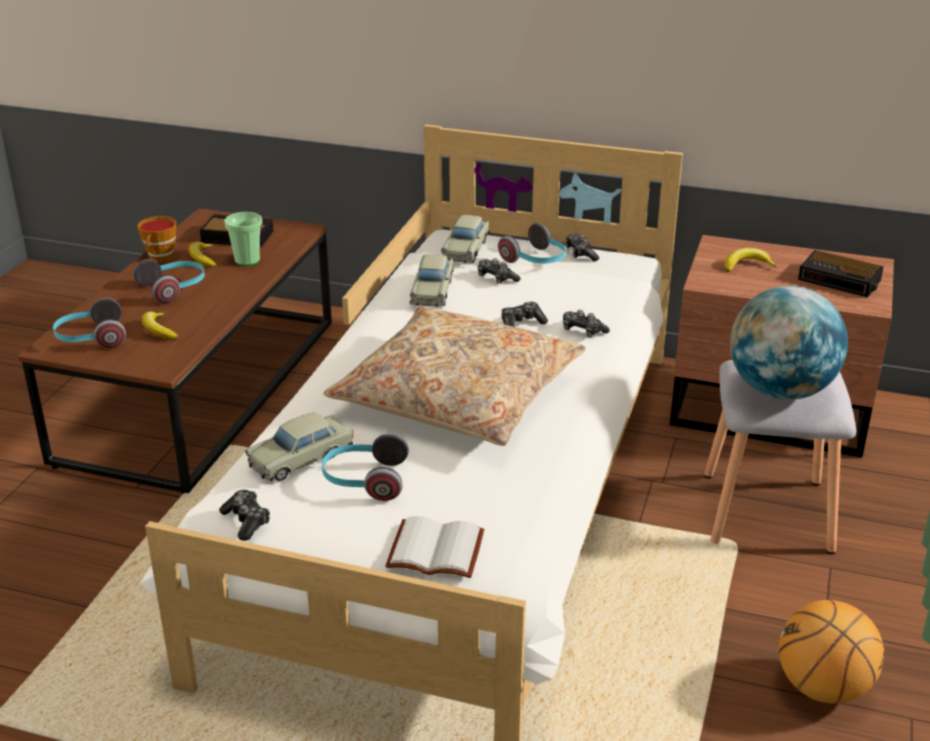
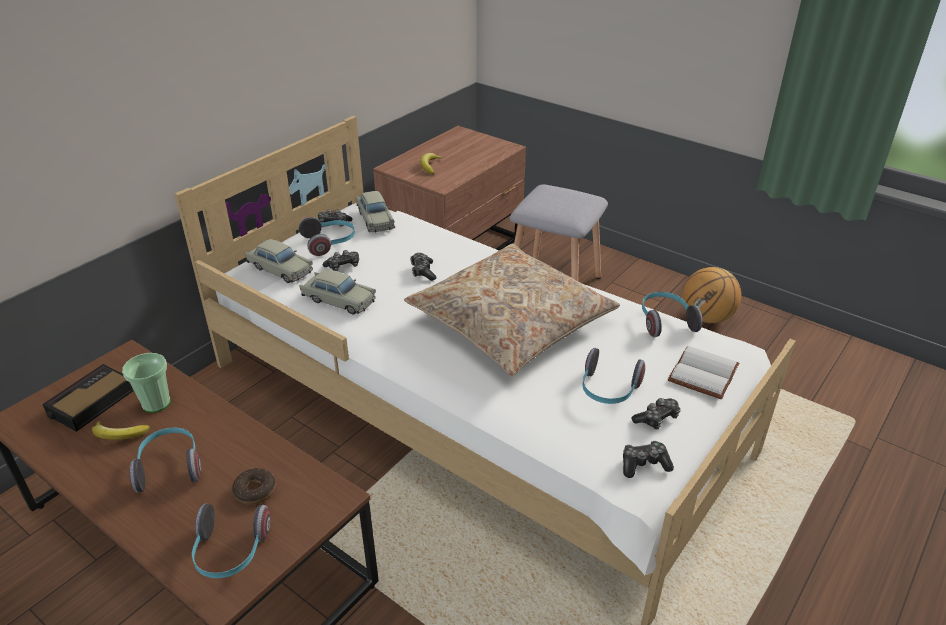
camera: 70 degrees left, 5 degrees up
cup [137,216,176,262] -> none
banana [142,311,178,339] -> donut [232,468,276,505]
beige toy car [245,413,353,481] -> beige toy car moved to [356,191,395,233]
game controller [563,310,610,337] -> game controller moved to [631,398,680,429]
globe [730,286,848,400] -> none
alarm clock [798,250,884,297] -> none
none -> headphones [642,292,703,337]

